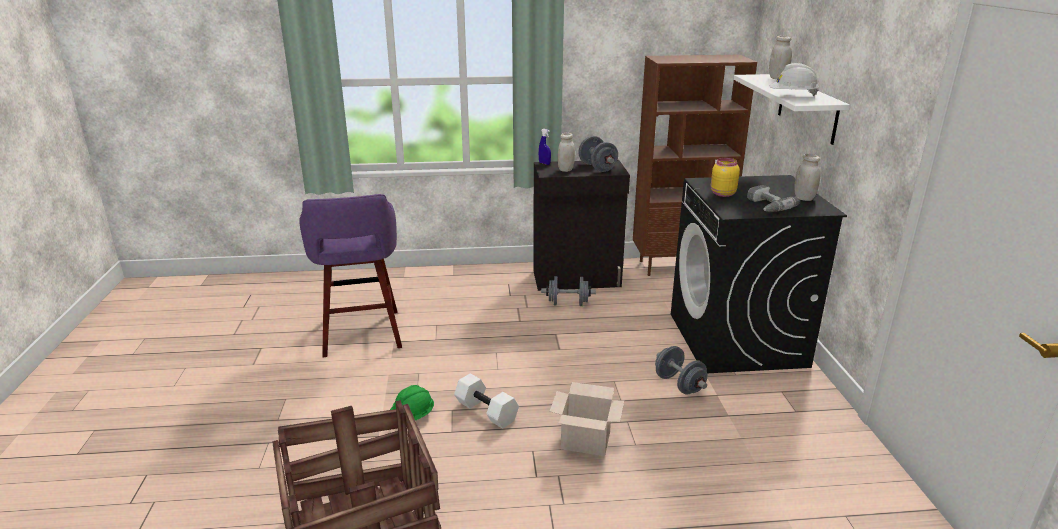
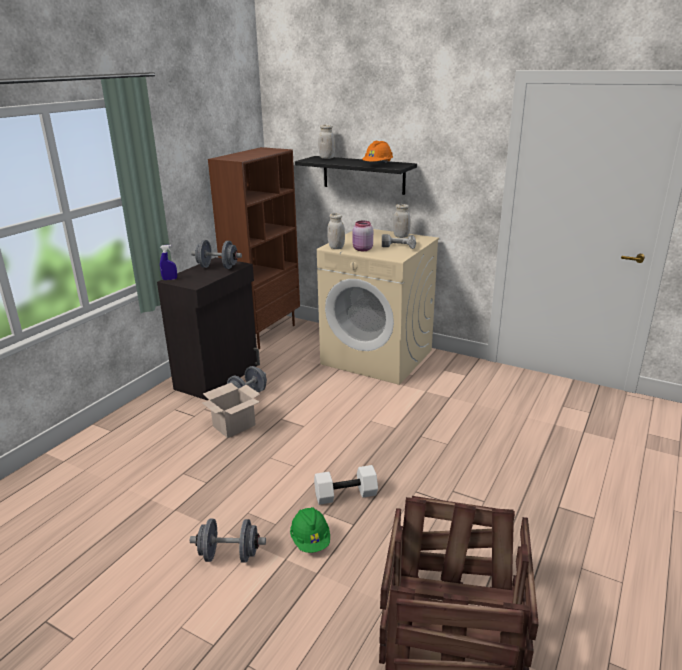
camera: 55 degrees left, 0 degrees up
purple stool [299,194,402,357] -> none
cardboard box [549,382,624,456] -> cardboard box moved to [202,383,260,438]
white jar [558,133,575,172] -> white jar moved to [327,213,345,249]
grey dumbbell [655,346,708,394] -> grey dumbbell moved to [190,519,266,563]
black washing machine [671,175,847,373] -> beige washing machine [317,229,439,385]
yellow jar [711,158,740,197] -> pink jar [353,221,373,251]
white shelf [733,74,850,145] -> black shelf [295,156,417,195]
white hard hat [770,63,819,96] -> orange hard hat [362,141,393,163]

